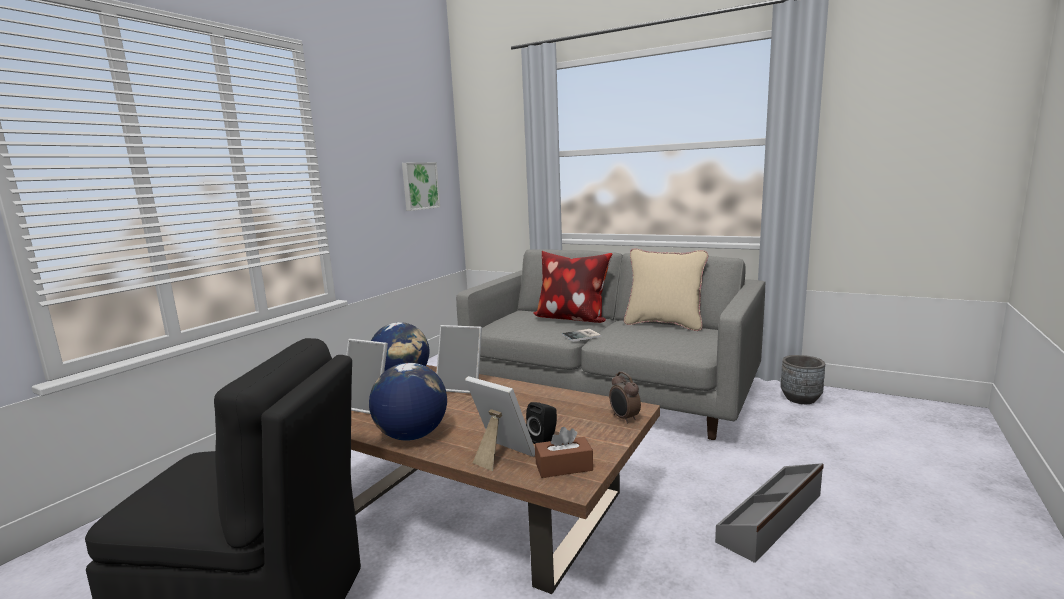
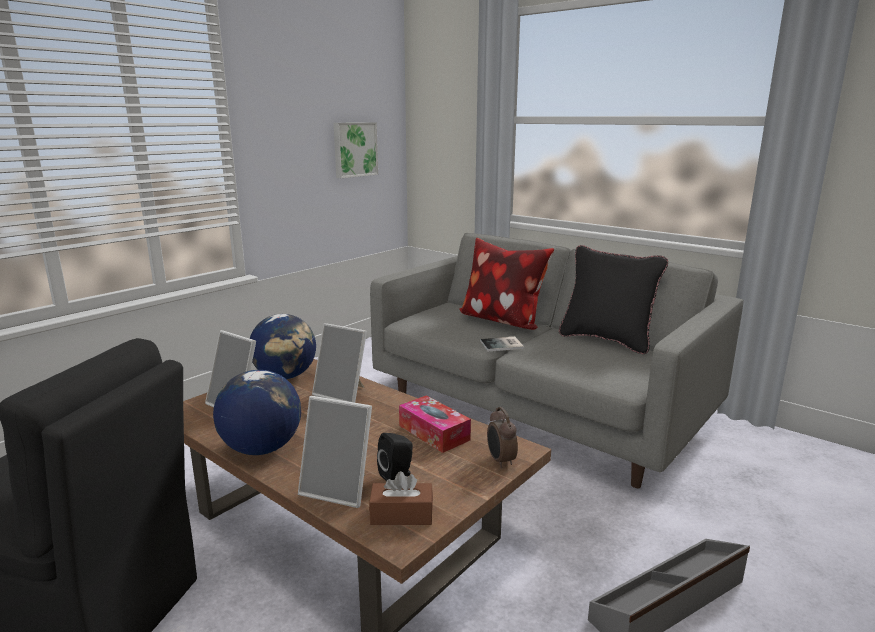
camera: 10 degrees right, 5 degrees up
picture frame [465,376,535,471] -> picture frame turned 150 degrees clockwise [298,396,372,508]
beige pillow [624,248,708,331] -> black pillow [559,245,668,354]
grey planter [781,355,825,404] -> none
none -> tissue box [399,395,471,453]

